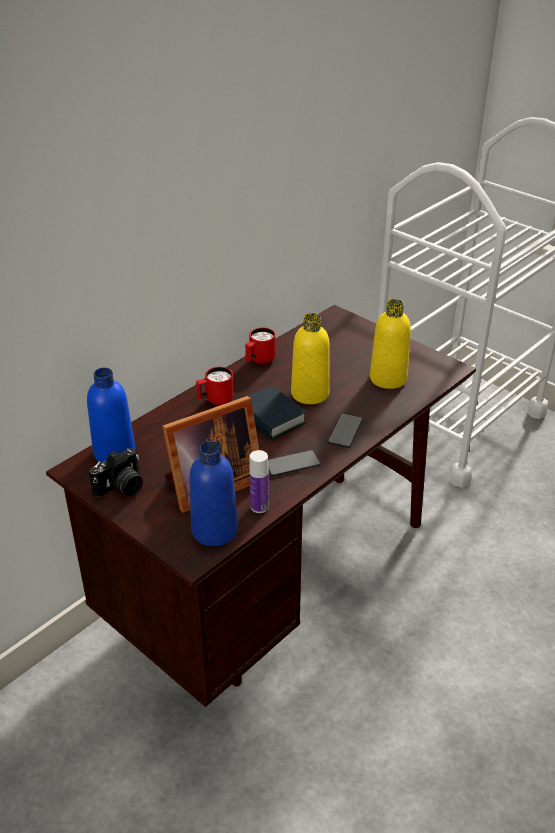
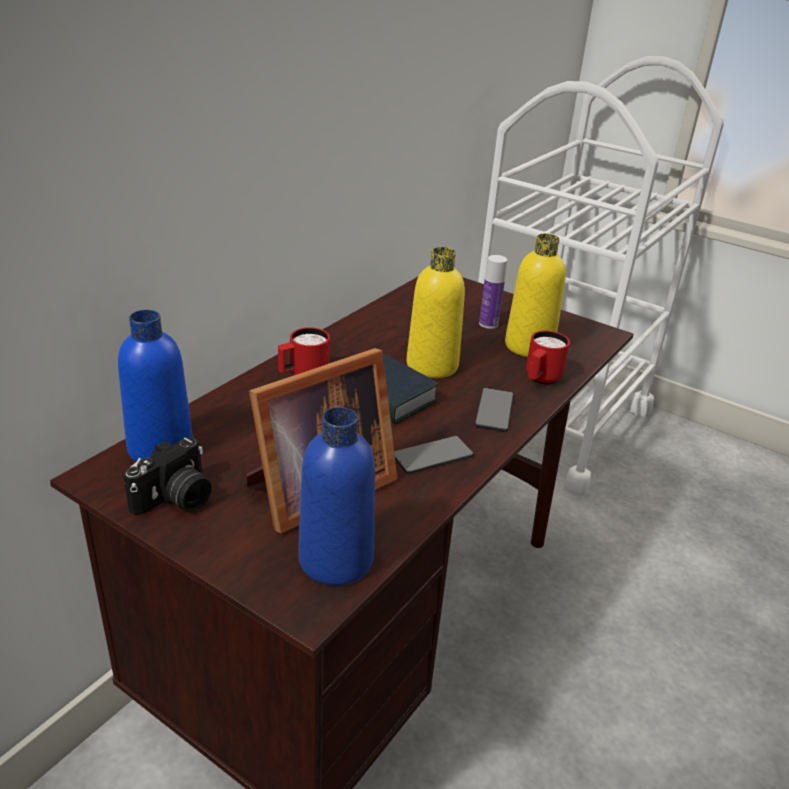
camera: 10 degrees left, 5 degrees down
red mug [245,328,276,365] -> red mug moved to [526,331,570,385]
bottle [249,450,269,513] -> bottle moved to [479,255,507,329]

